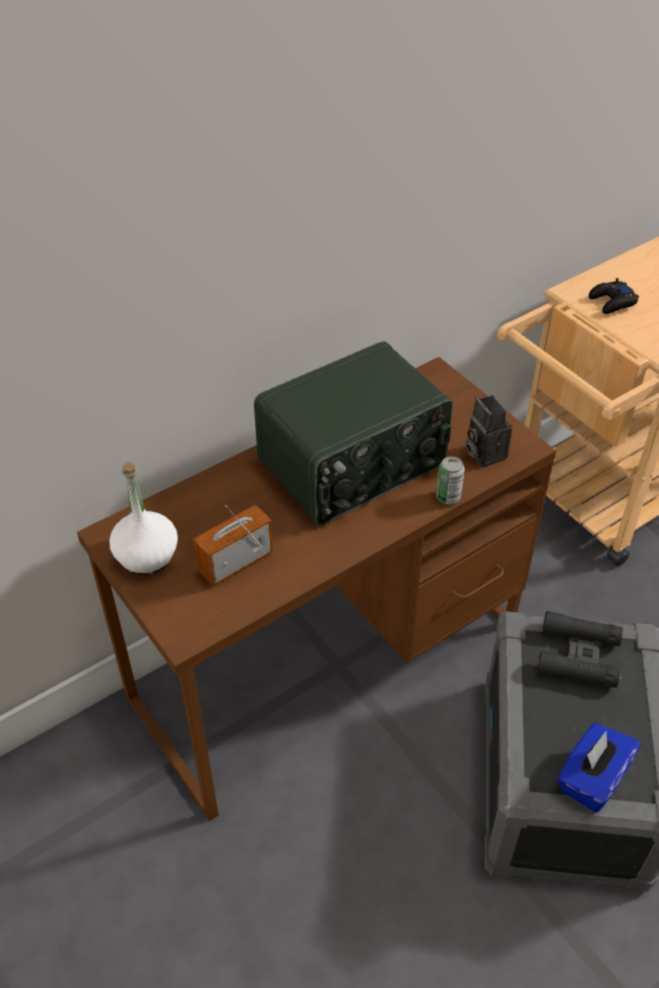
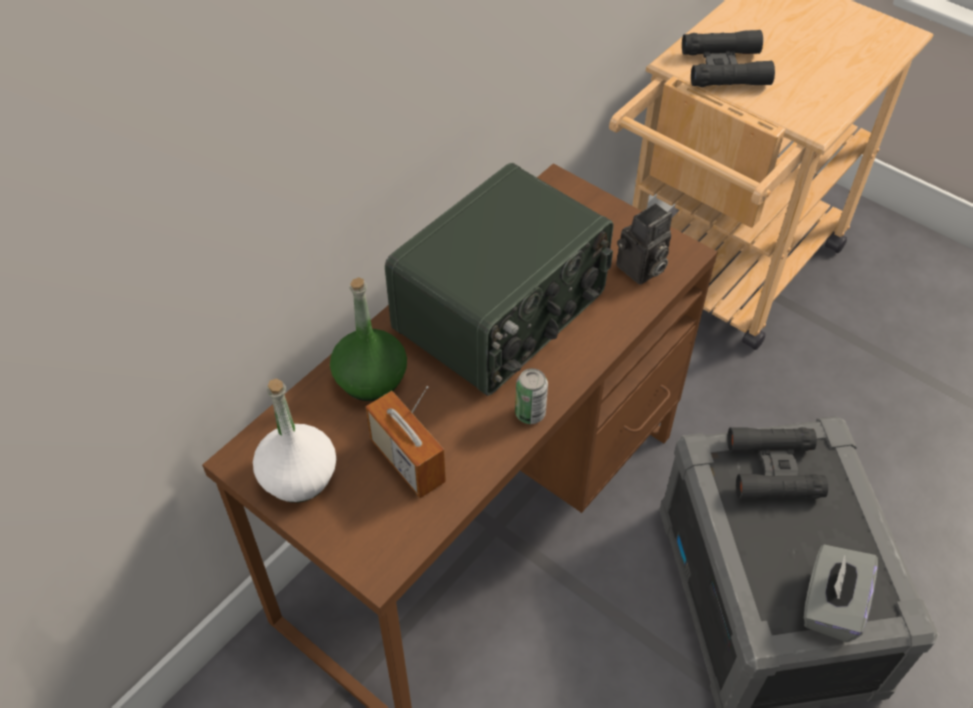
camera: 15 degrees left, 5 degrees up
radio [194,504,273,586] -> radio turned 75 degrees counterclockwise [366,386,446,498]
can [436,456,465,504] -> can moved to [515,368,548,424]
camera [465,395,512,468] -> camera turned 90 degrees counterclockwise [616,203,672,285]
blue tissue box [558,723,640,813] -> grey tissue box [804,544,878,642]
black game controller [589,278,639,314] -> black binoculars [682,30,775,87]
none -> green bottle [330,277,407,401]

